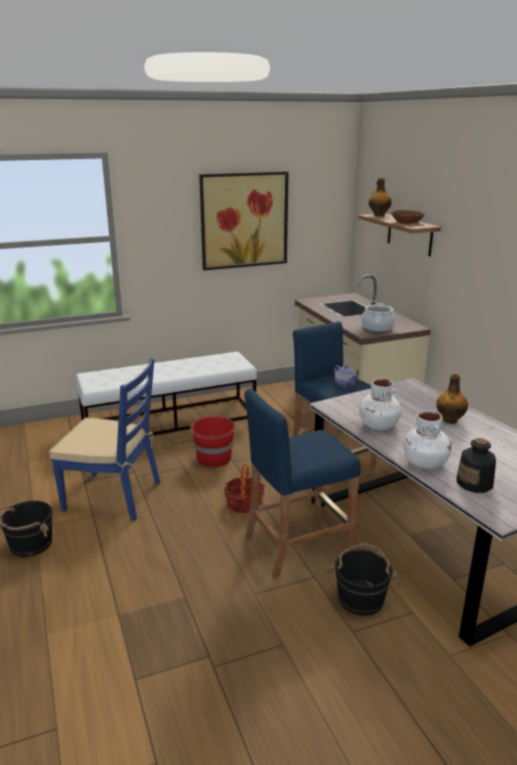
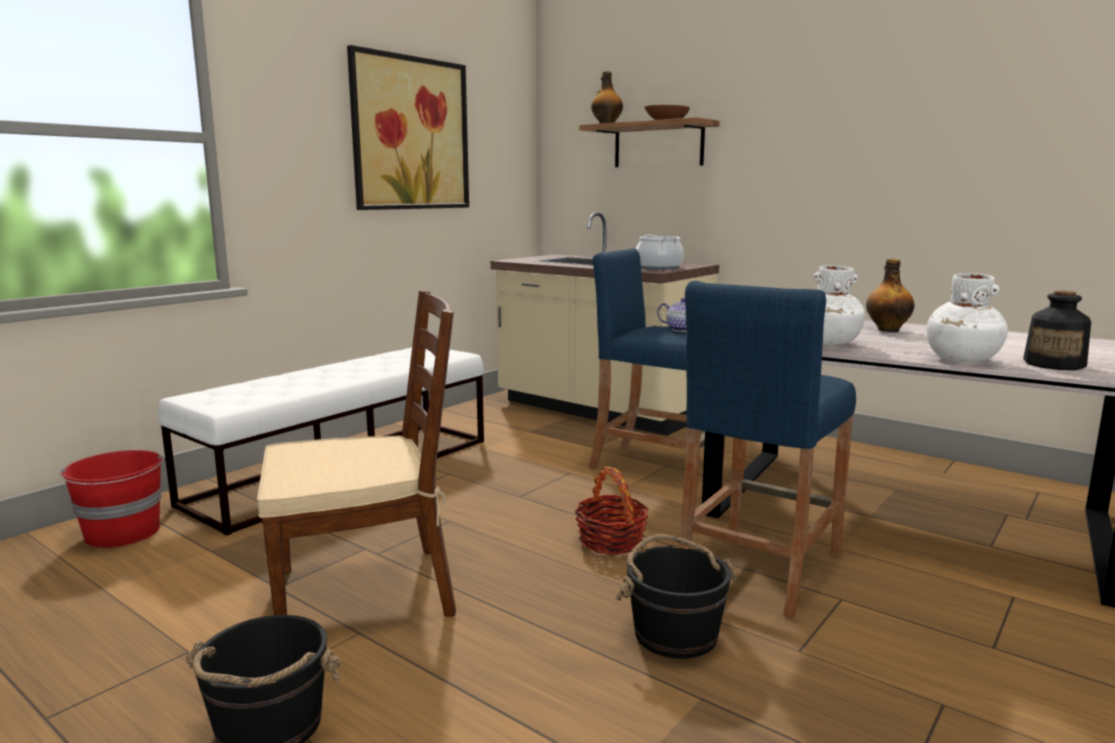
camera: 30 degrees left, 10 degrees down
blue chair [49,358,160,521] -> brown chair [257,291,456,617]
red bucket [190,416,236,467] -> red bucket moved to [60,450,163,548]
black bucket [327,543,401,615] -> black bucket moved to [615,534,739,659]

